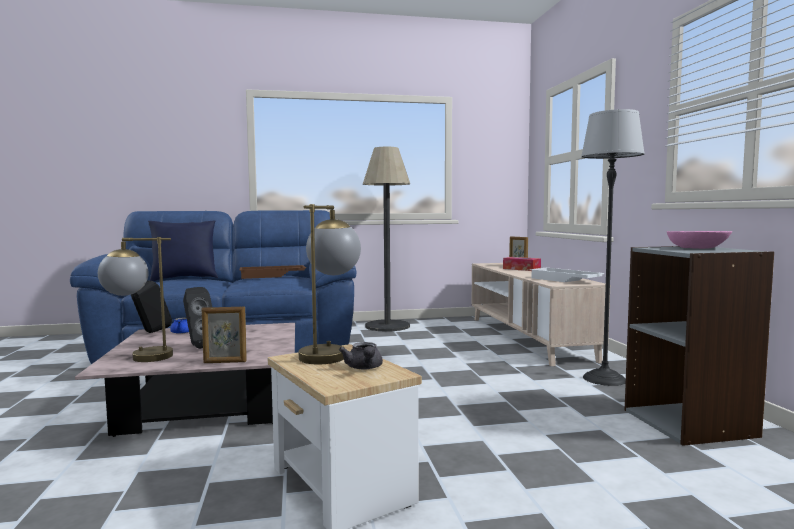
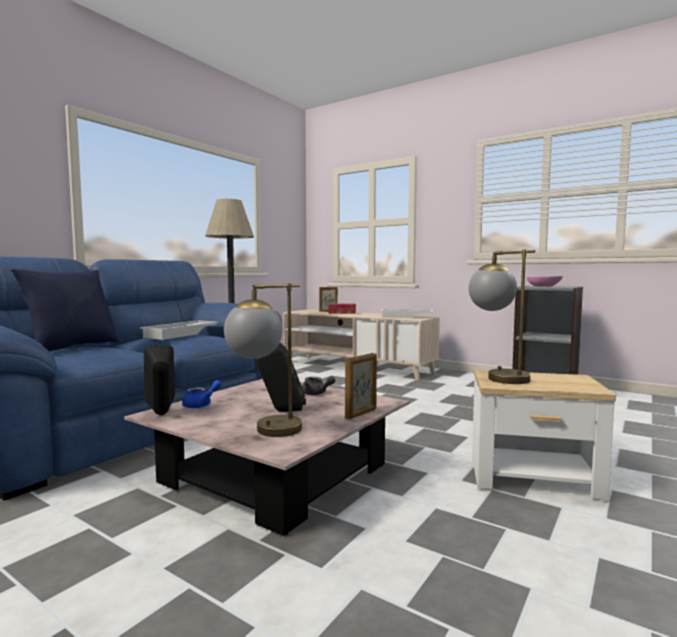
camera: 45 degrees left, 0 degrees up
brown tray [240,265,306,279] -> white tray [140,320,219,340]
grey teapot [339,342,383,369] -> grey teapot moved to [302,376,335,395]
floor lamp [581,109,645,386] -> none

